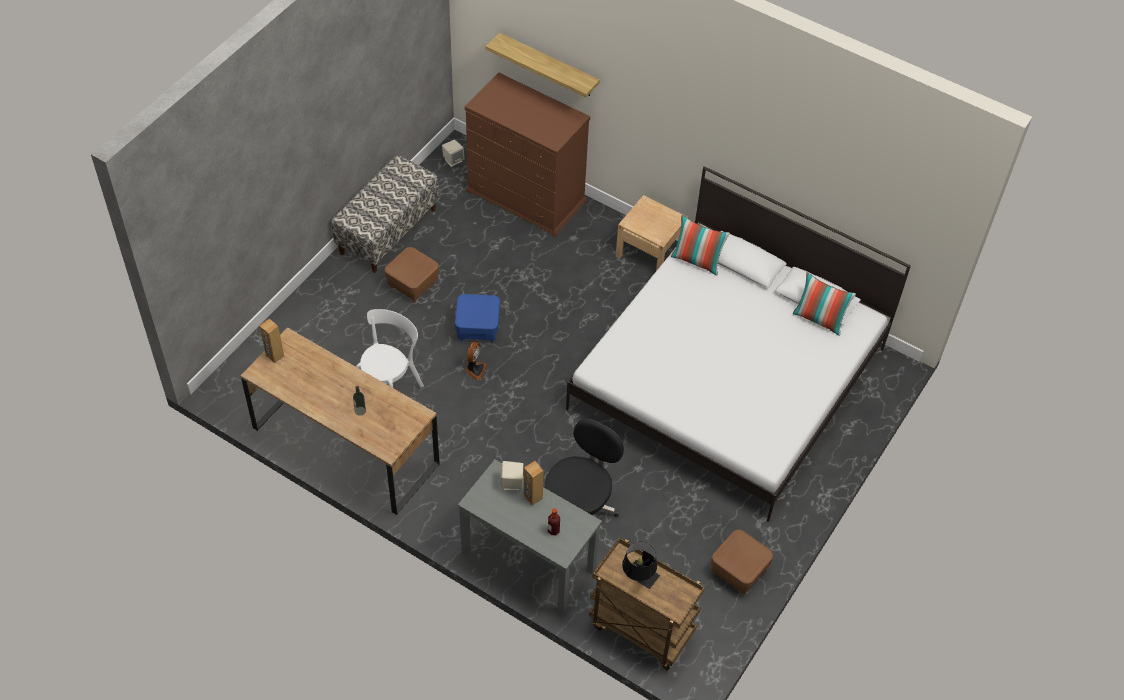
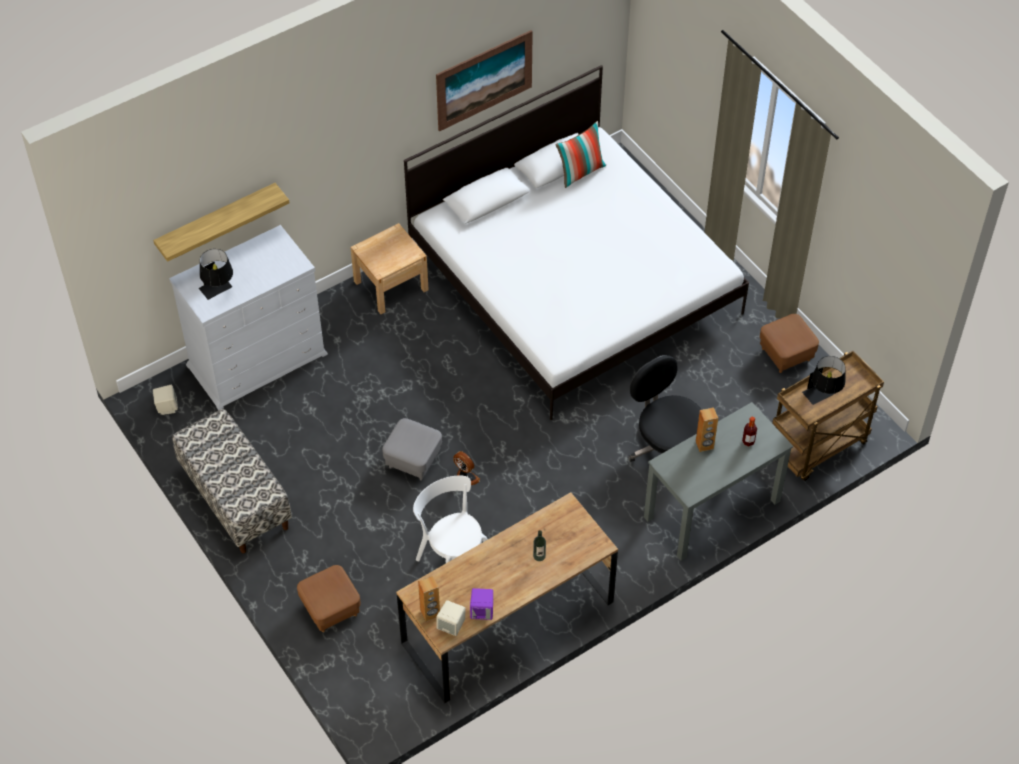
camera: 65 degrees left, 0 degrees up
brown ottoman [385,247,439,303] -> brown ottoman moved to [297,565,361,632]
blue ottoman [455,294,500,343] -> grey ottoman [382,418,442,480]
brown dresser [465,73,590,237] -> white dresser [169,225,328,410]
beige speaker [500,461,523,490] -> beige speaker moved to [436,600,466,636]
pillow [671,215,730,275] -> none
none -> black table lamp [199,249,233,300]
none -> picture [436,30,533,131]
none -> purple speaker [470,588,493,620]

